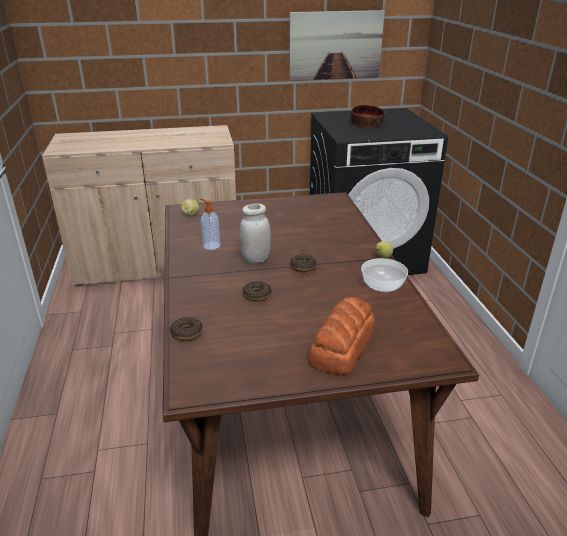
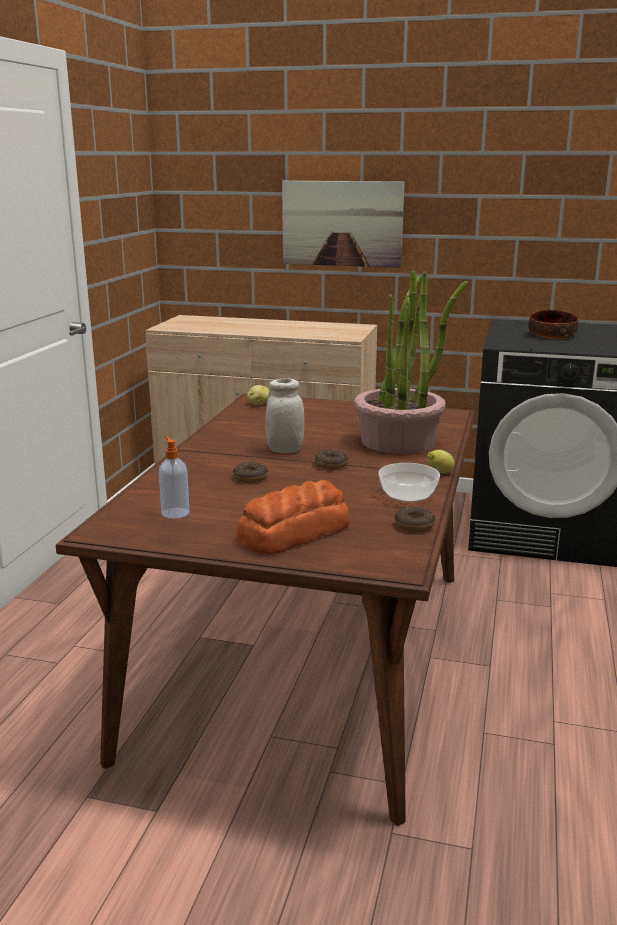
camera: 25 degrees right, 10 degrees down
donut [170,317,203,341] -> donut moved to [395,506,436,532]
soap dispenser [200,199,220,250] -> soap dispenser moved to [159,436,190,519]
picture [289,10,385,81] -> picture moved to [282,180,405,268]
none -> potted plant [354,270,468,454]

